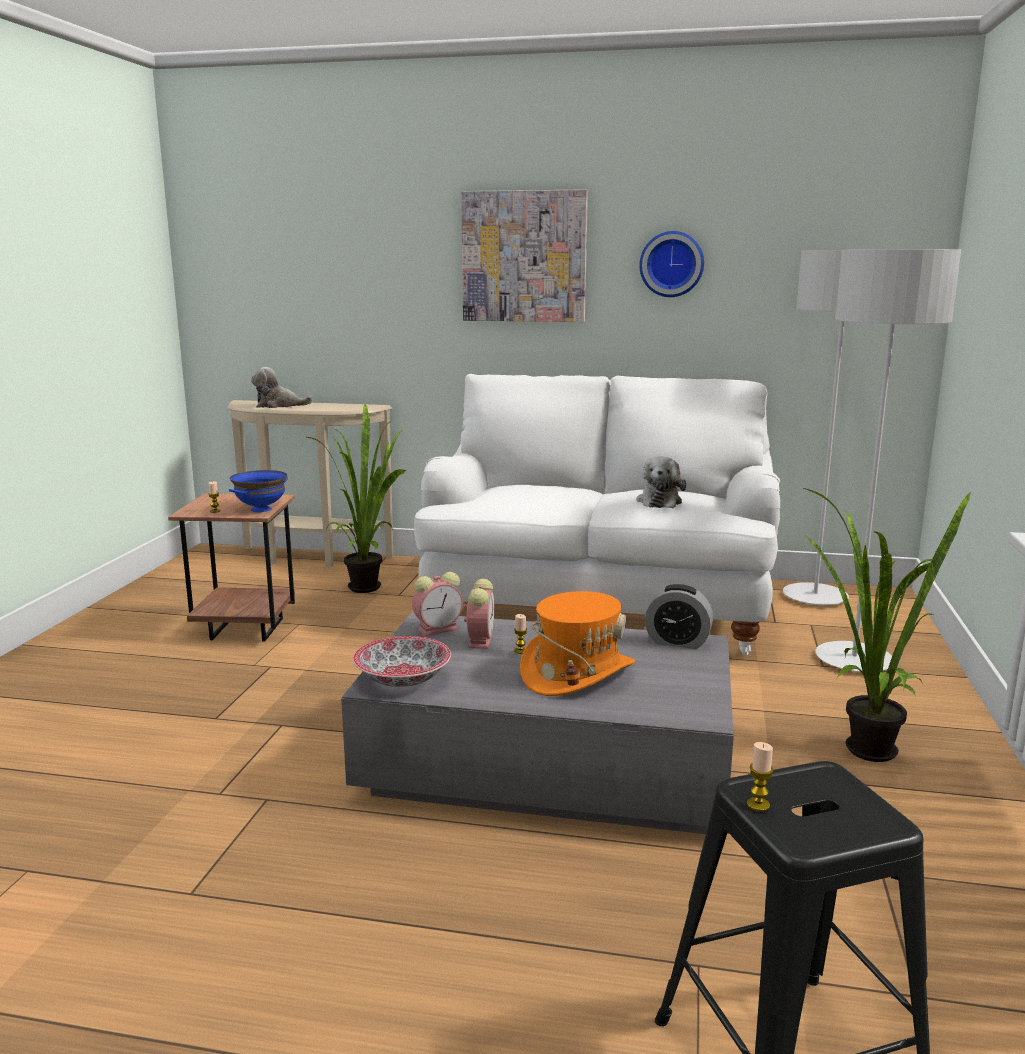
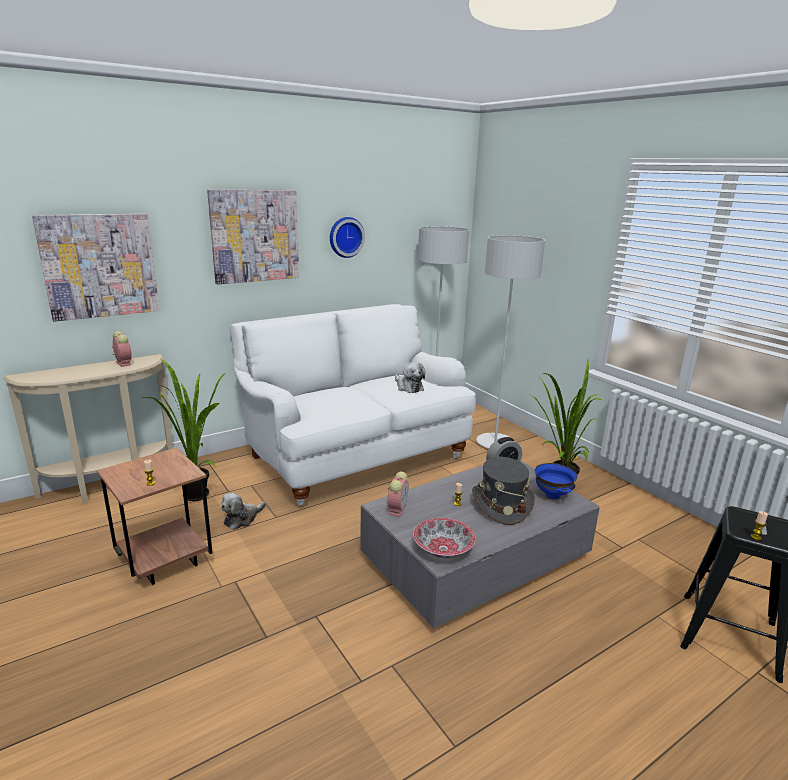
camera: 45 degrees left, 5 degrees up
blue bowl [229,470,288,512] -> blue bowl moved to [535,463,577,499]
plush toy [251,367,312,408] -> plush toy moved to [221,493,266,530]
alarm clock [464,579,494,649] -> alarm clock moved to [112,331,132,367]
orange hat [520,591,635,696] -> grey hat [472,457,535,525]
none -> picture [32,213,160,322]

